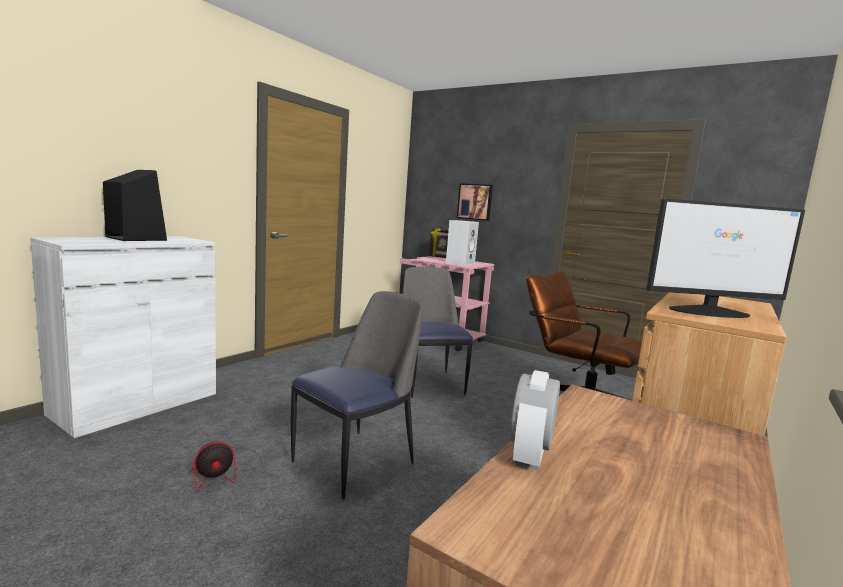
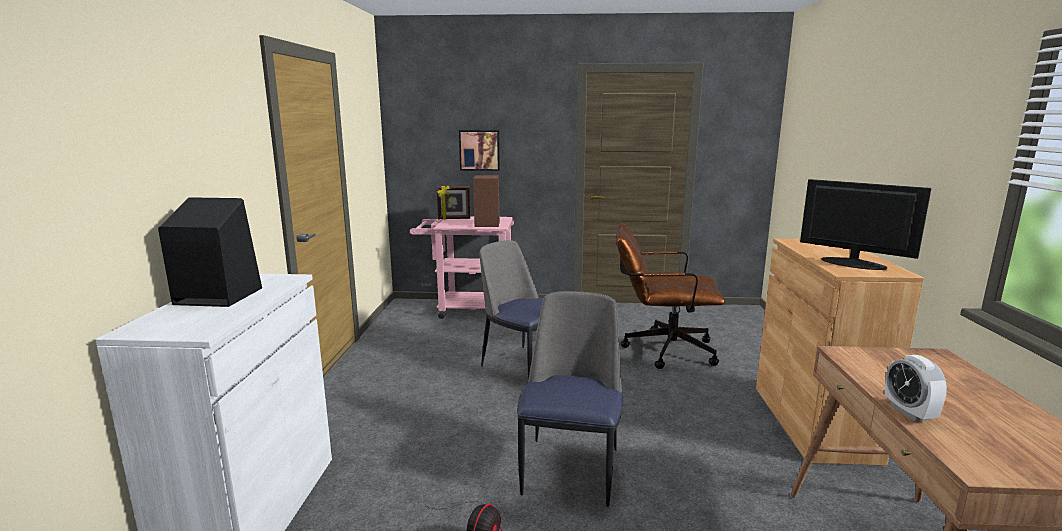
camera: 30 degrees left, 5 degrees up
white speaker [446,220,479,266] -> brown speaker [473,175,500,227]
monitor [646,198,805,318] -> monitor turned 105 degrees counterclockwise [800,179,932,270]

